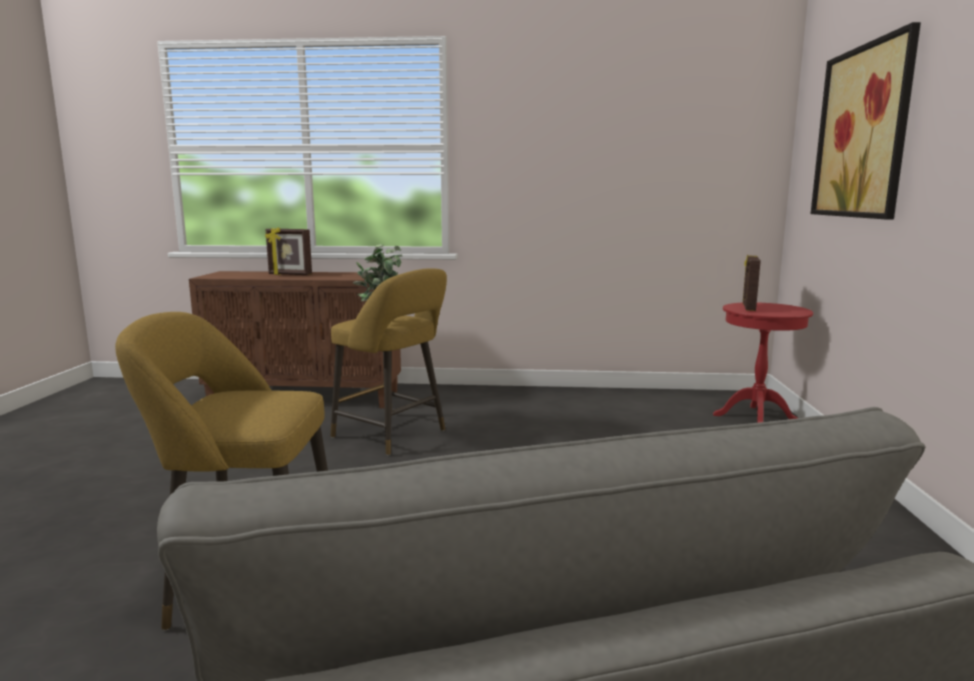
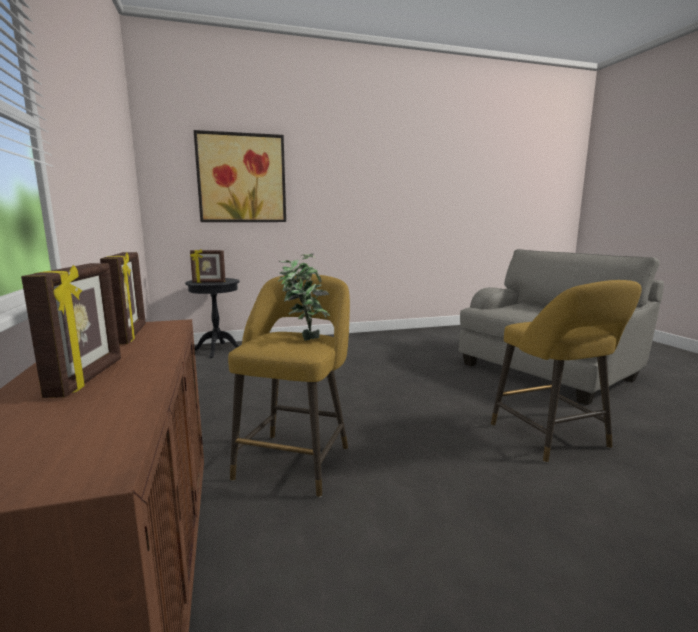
camera: 110 degrees left, 0 degrees up
red side table [713,302,813,423] -> black side table [185,278,240,358]
none -> picture frame [100,252,146,344]

